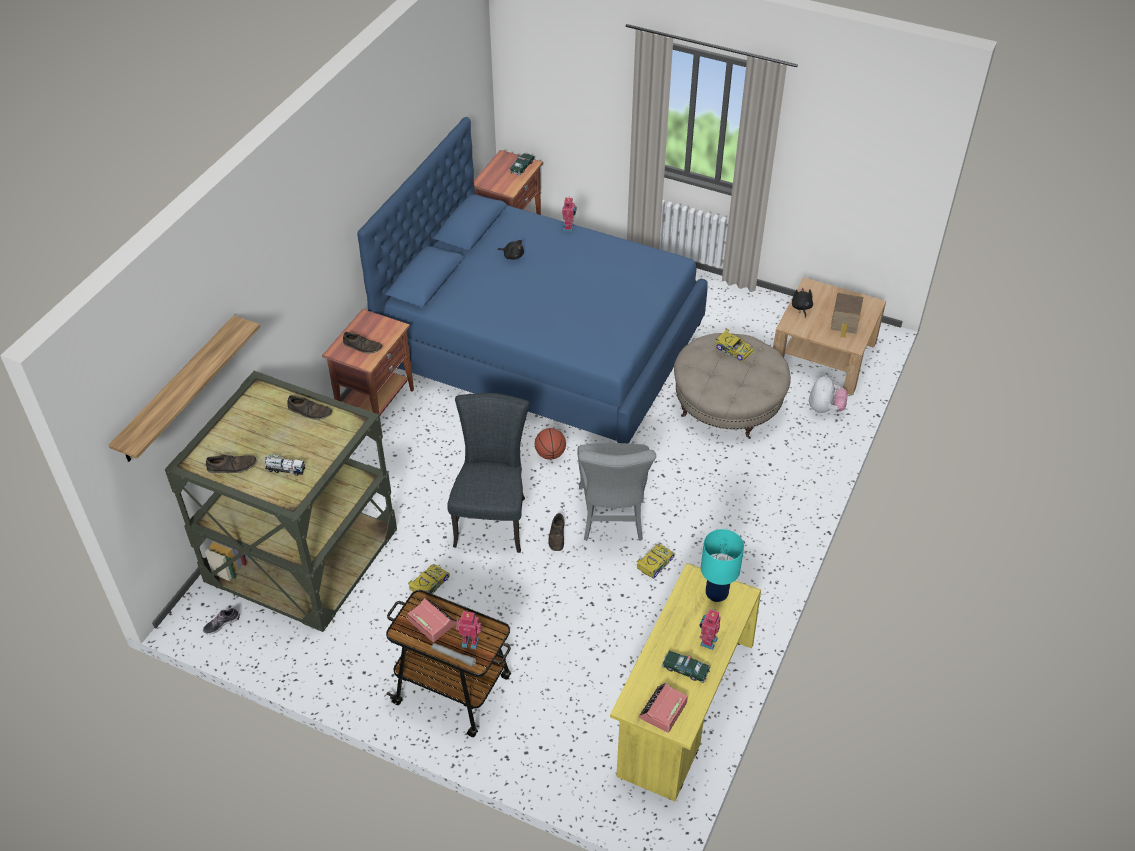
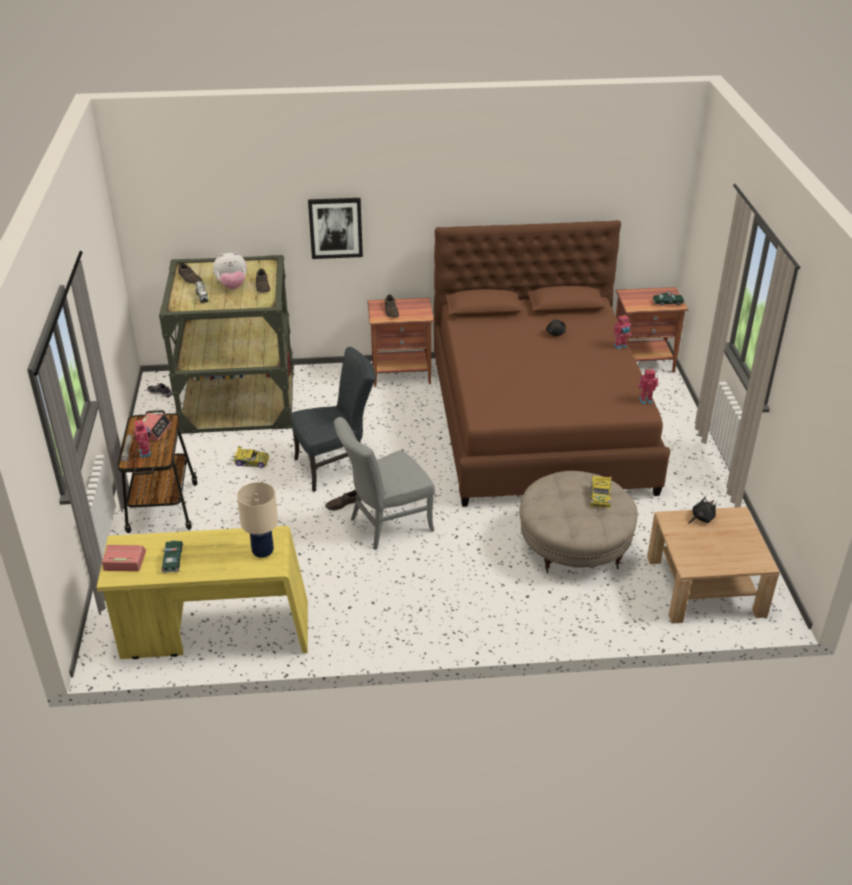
camera: 60 degrees right, 10 degrees down
shelf [109,315,260,462] -> none
blue bed [357,117,708,443] -> brown bed [434,220,670,507]
basketball [535,428,566,460] -> none
toy car [637,543,675,579] -> none
toy robot [699,609,721,650] -> toy robot moved to [638,369,658,404]
turquoise table lamp [701,529,744,602] -> beige table lamp [237,482,278,558]
plush toy [809,375,848,413] -> plush toy moved to [213,252,247,289]
toy house [831,293,864,338] -> none
none -> picture [308,198,363,259]

